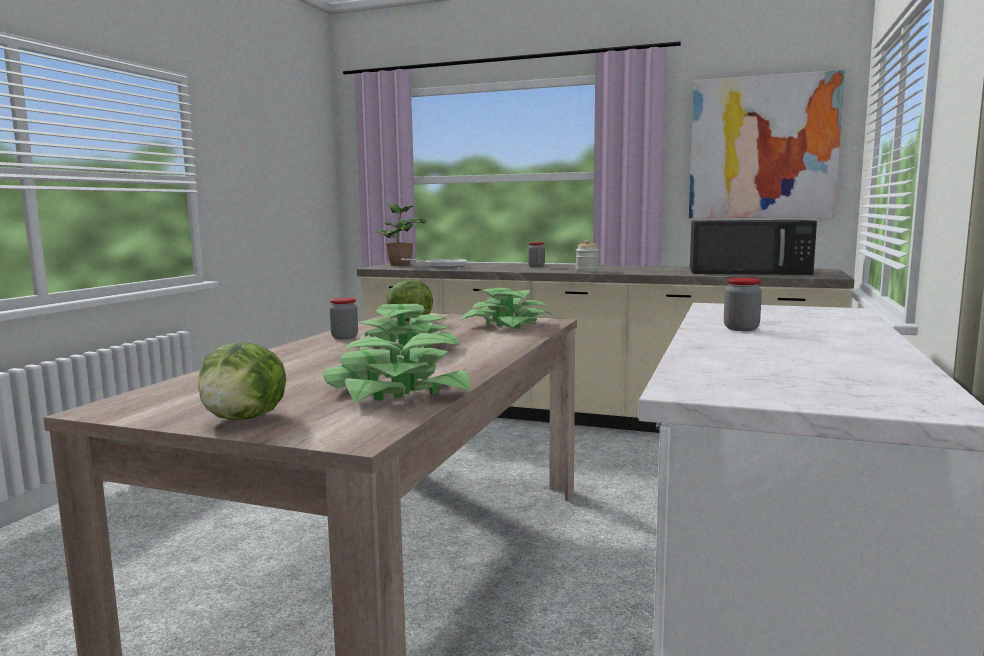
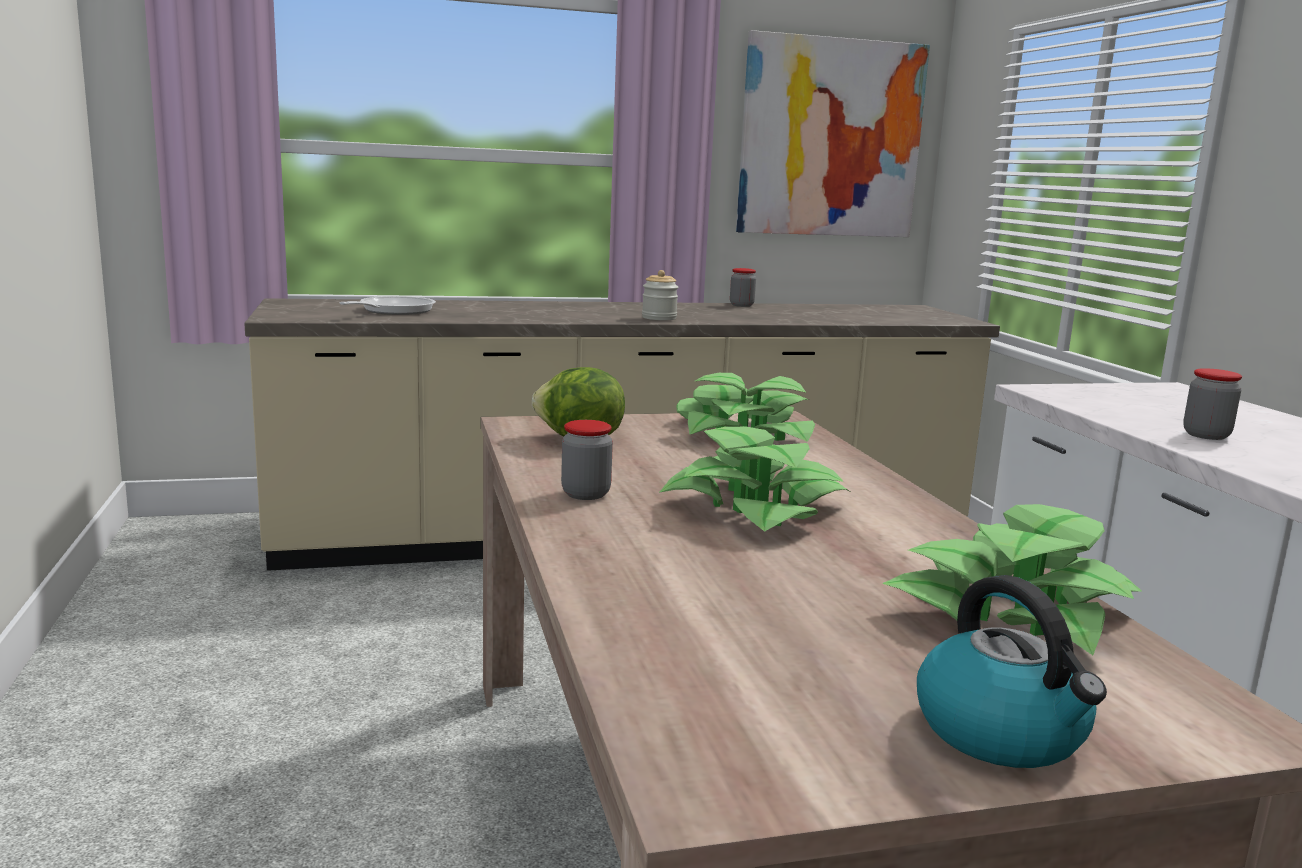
camera: 35 degrees left, 5 degrees up
lettuce [198,342,286,420] -> kettle [917,575,1107,768]
potted plant [375,203,428,266] -> none
jar [528,242,545,267] -> jar moved to [730,268,756,307]
black microwave [690,220,817,275] -> none

